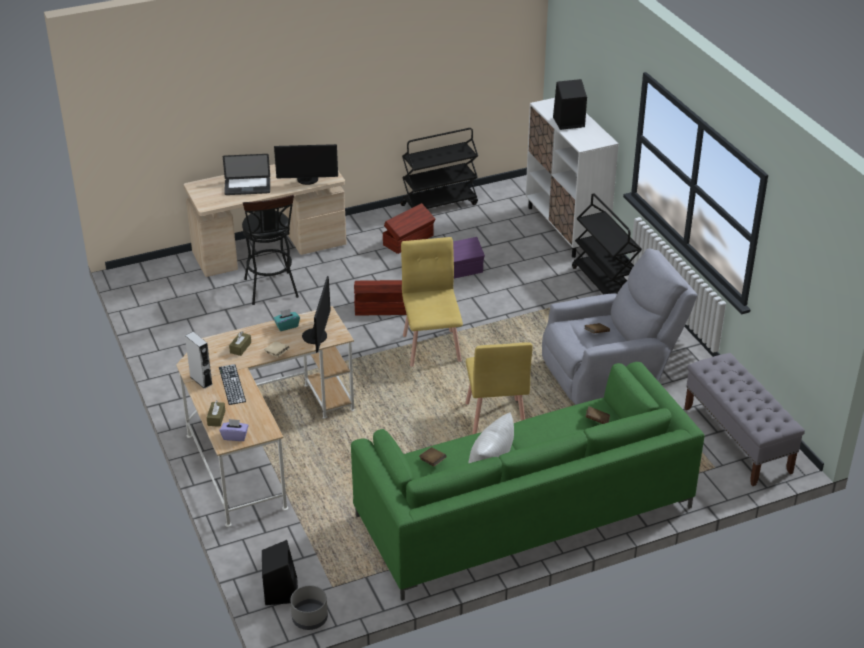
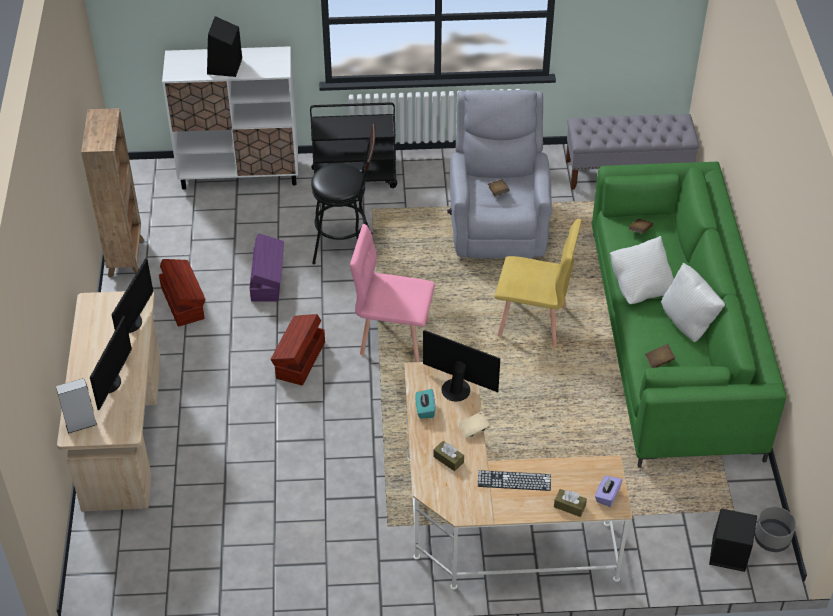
camera: 70 degrees left, 10 degrees up
grey speaker [185,332,213,389] -> grey speaker moved to [56,378,97,434]
laptop [223,154,270,195] -> monitor [90,315,132,410]
black stool [242,195,299,305] -> black stool moved to [311,124,376,264]
black cart [400,128,478,209] -> brown bookcase [81,108,145,278]
yellow chair [401,237,463,367] -> pink chair [350,224,435,362]
none -> white pillow [610,236,674,304]

